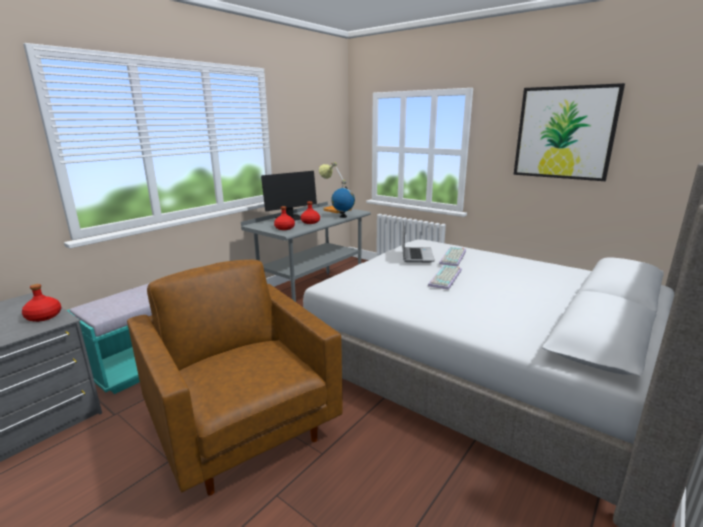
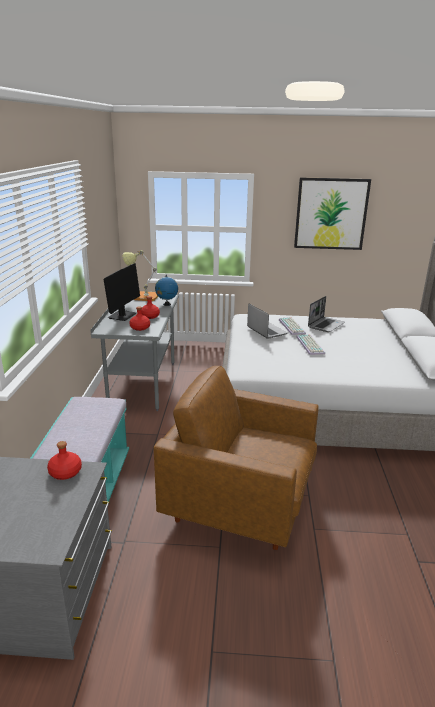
camera: 35 degrees left, 5 degrees up
none -> laptop [308,296,345,332]

